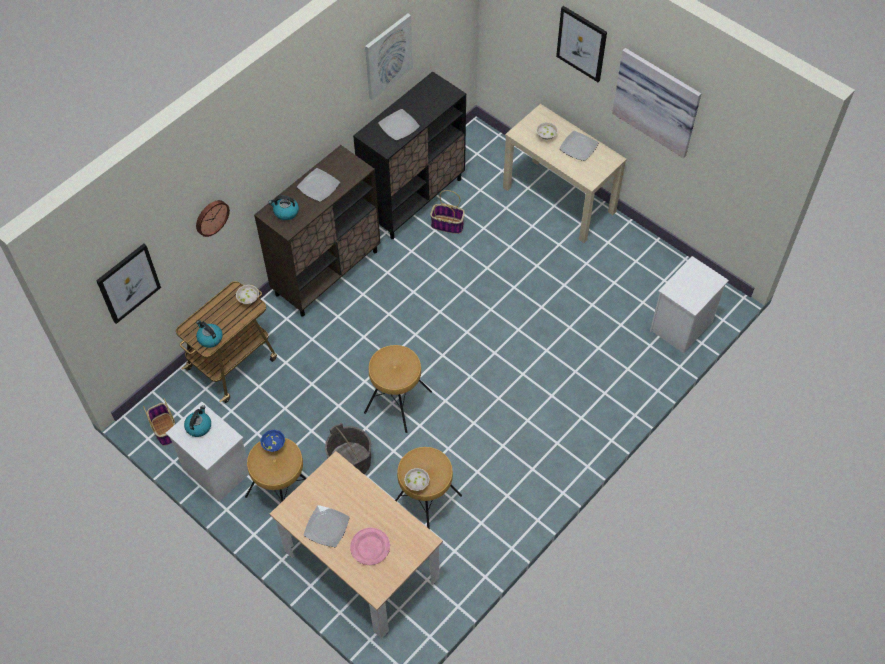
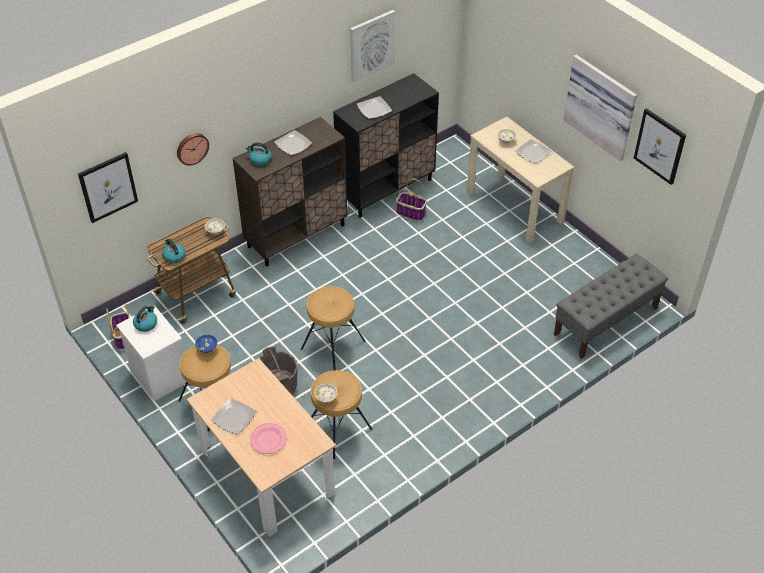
camera: 10 degrees right, 10 degrees down
picture [556,6,607,82] -> picture moved to [634,108,686,185]
white nightstand [650,256,729,353] -> grey bench [554,254,668,359]

